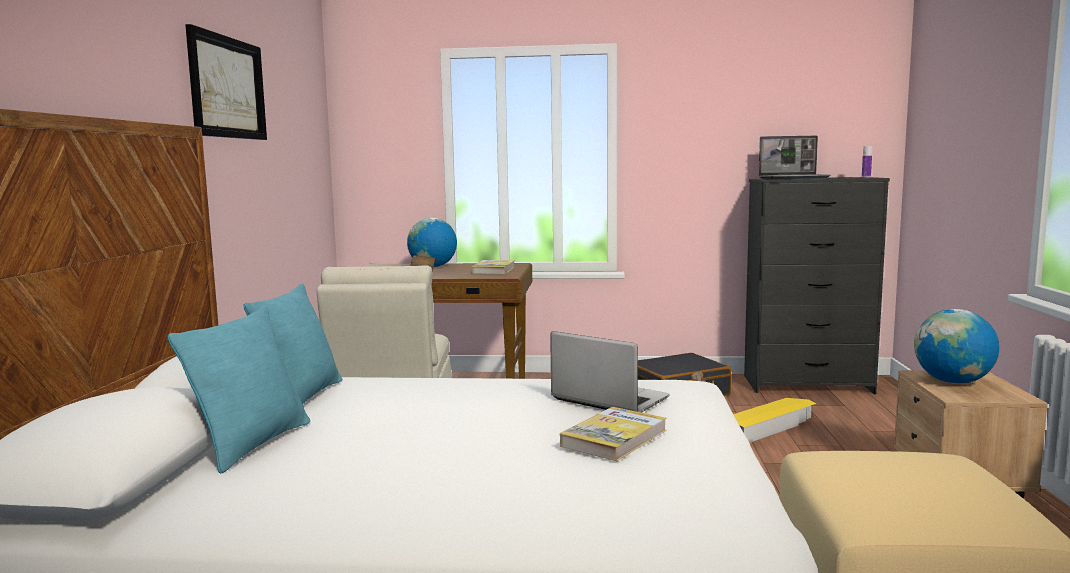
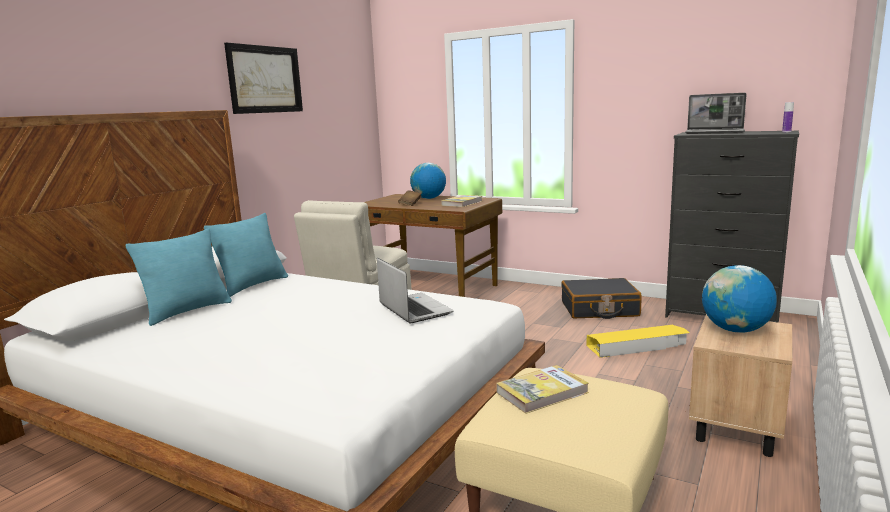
camera: 25 degrees right, 5 degrees up
book [560,407,667,461] -> book moved to [496,365,589,414]

